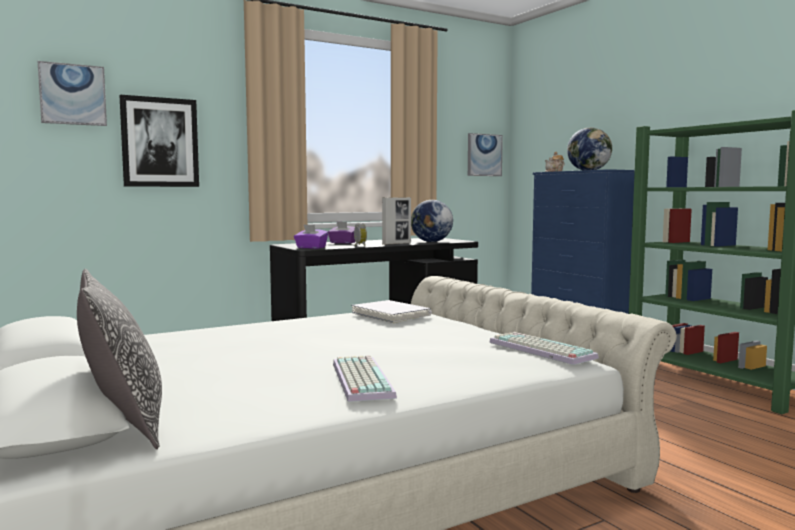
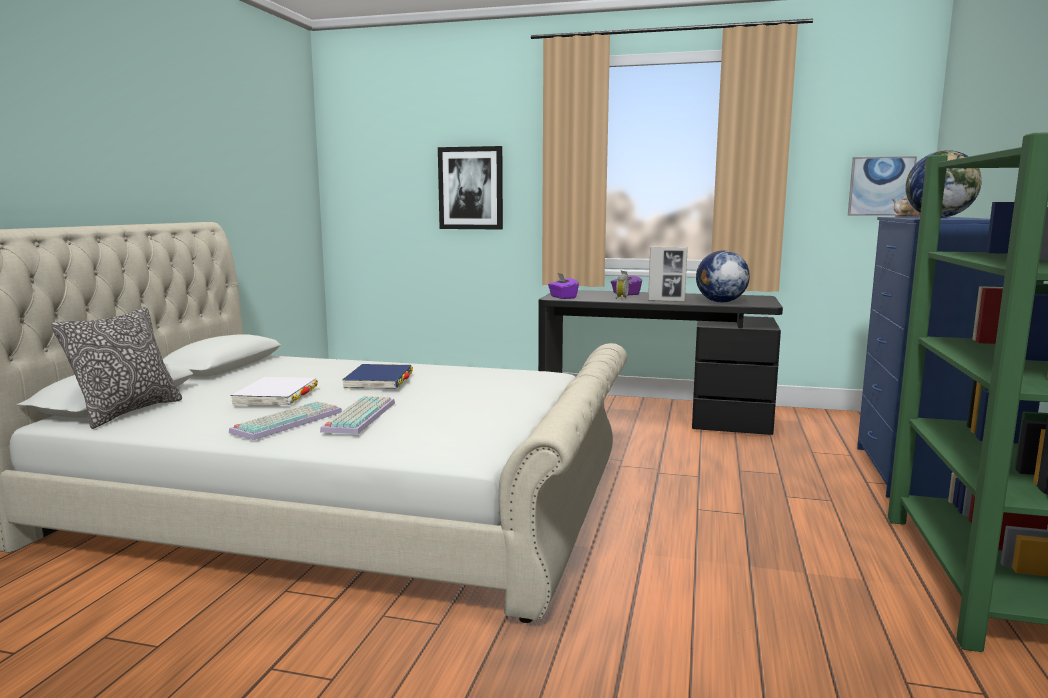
camera: 45 degrees right, 5 degrees up
picture [38,61,107,126] -> none
white book [351,300,432,323] -> white book moved to [230,377,318,406]
keyboard [489,332,599,365] -> keyboard moved to [320,396,395,434]
none -> blue book [342,364,413,389]

